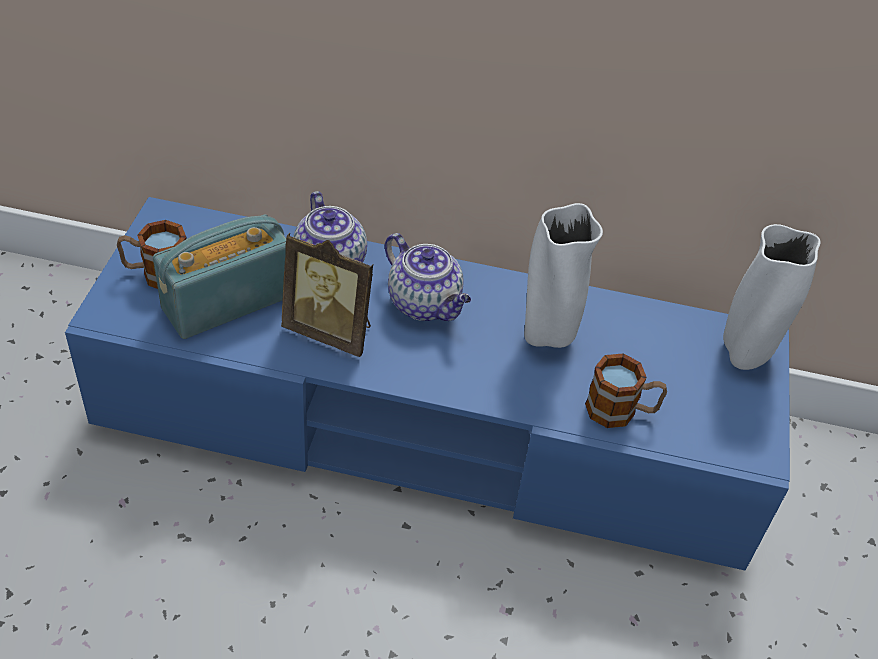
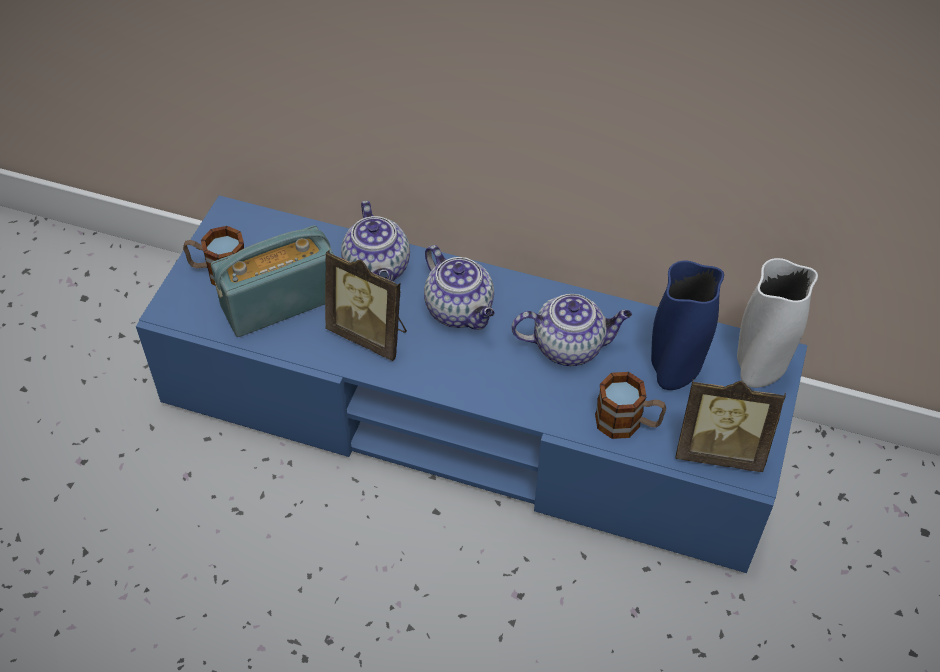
camera: 10 degrees right, 5 degrees up
white vase [524,203,603,348] -> teapot [511,294,632,366]
none -> blue vase [651,261,724,390]
none -> picture frame [676,381,786,472]

